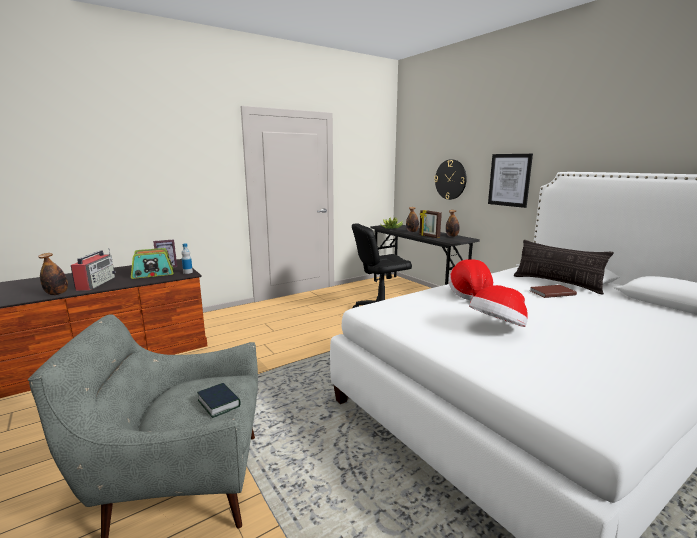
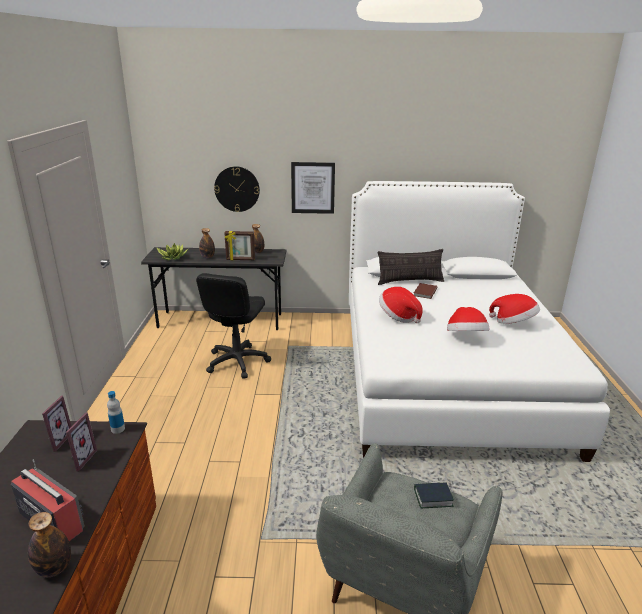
camera: 55 degrees left, 10 degrees up
radio [131,248,173,279] -> picture frame [66,413,97,472]
none -> hat [489,294,540,324]

